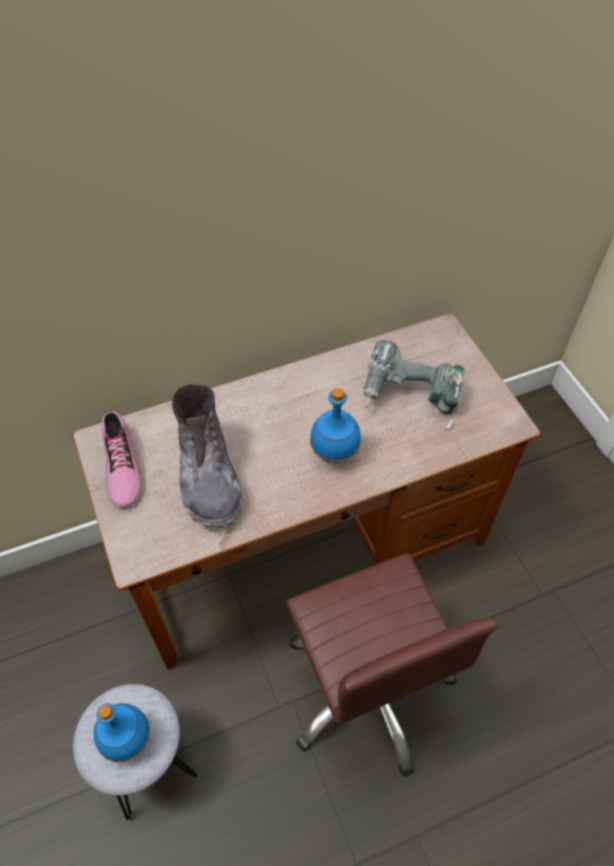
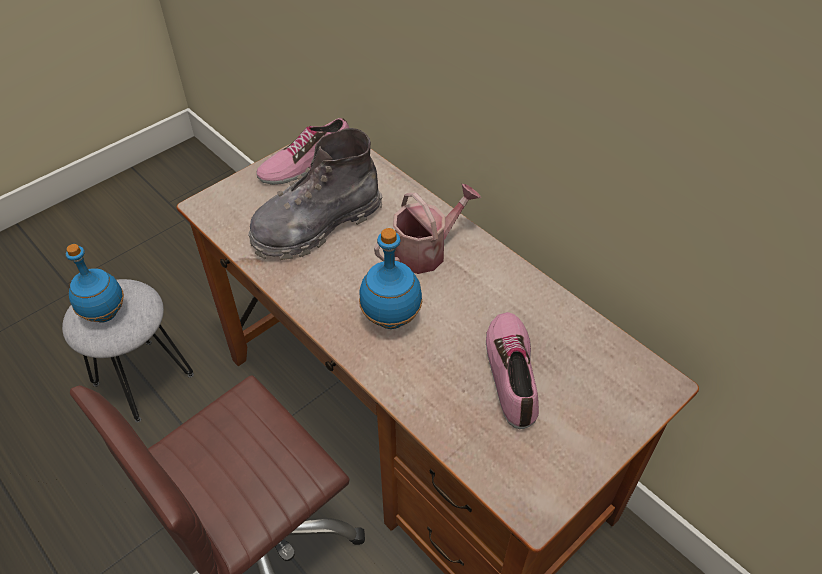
camera: 70 degrees right, 5 degrees down
power drill [364,340,465,429] -> shoe [486,312,539,429]
none -> watering can [374,184,481,274]

